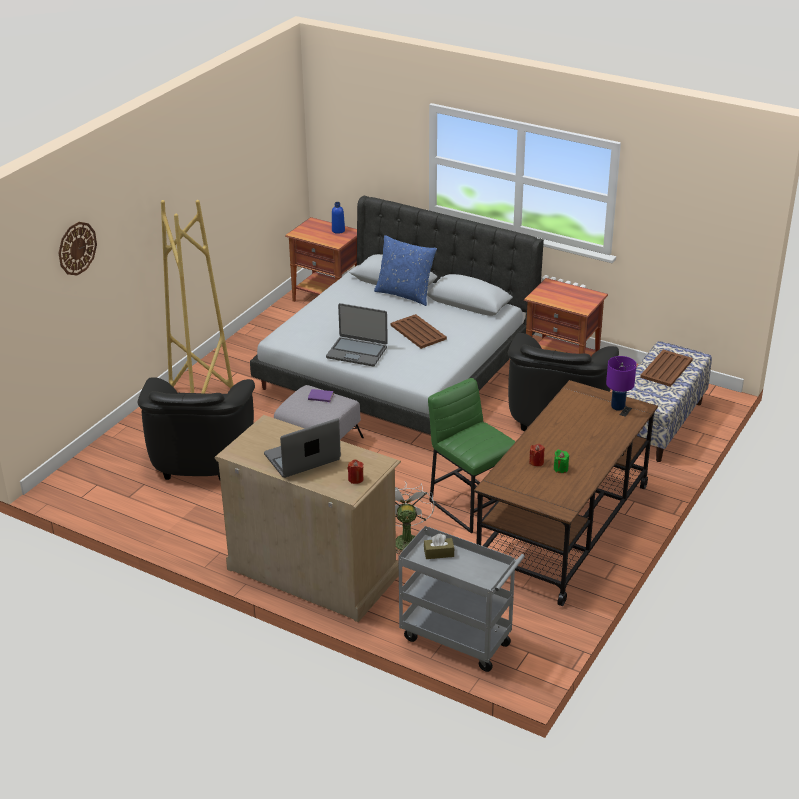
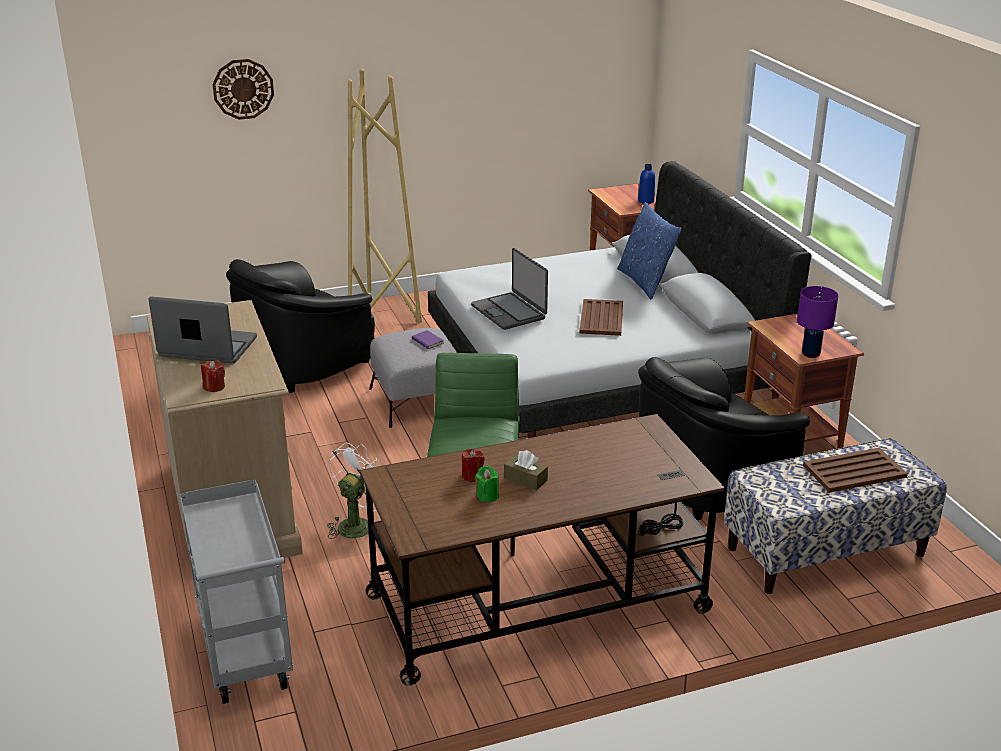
camera: 40 degrees right, 5 degrees down
brown tissue box [424,534,454,559] -> brown tissue box moved to [504,450,548,490]
purple table lamp [606,356,637,411] -> purple table lamp moved to [797,286,838,358]

